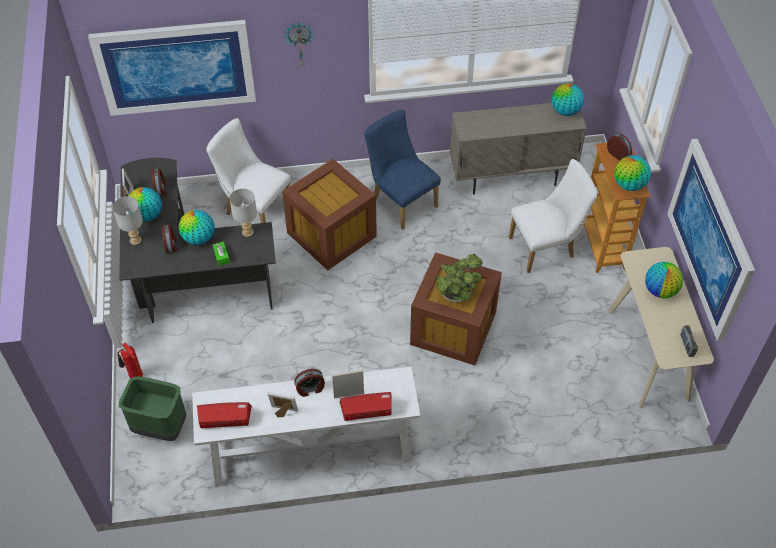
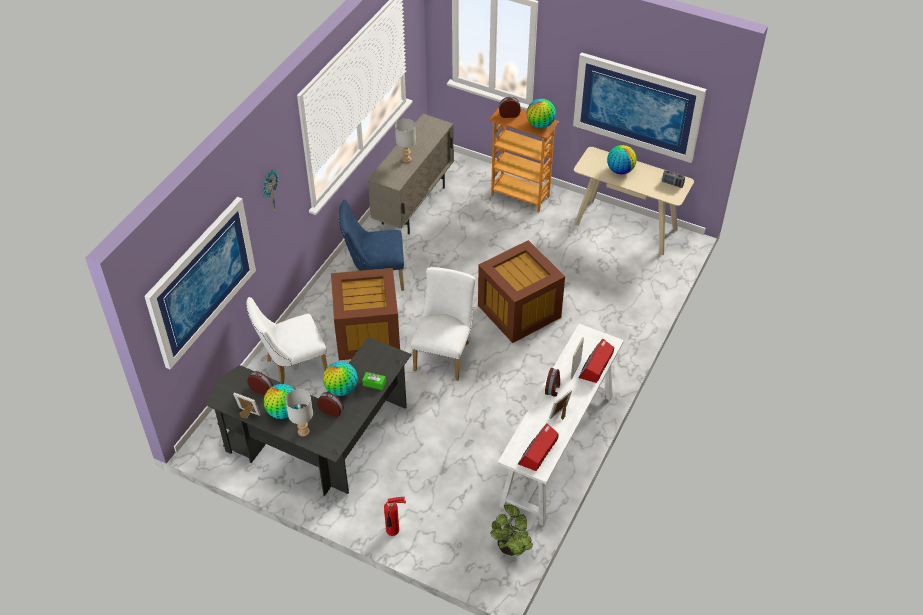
camera: 55 degrees left, 5 degrees down
green trash can [119,376,186,441] -> none
grey table lamp [229,188,257,237] -> grey table lamp moved to [395,119,416,163]
potted plant [437,254,483,302] -> potted plant moved to [490,504,533,557]
white chair [509,159,597,273] -> white chair moved to [411,267,475,381]
globe [552,83,584,116] -> none

